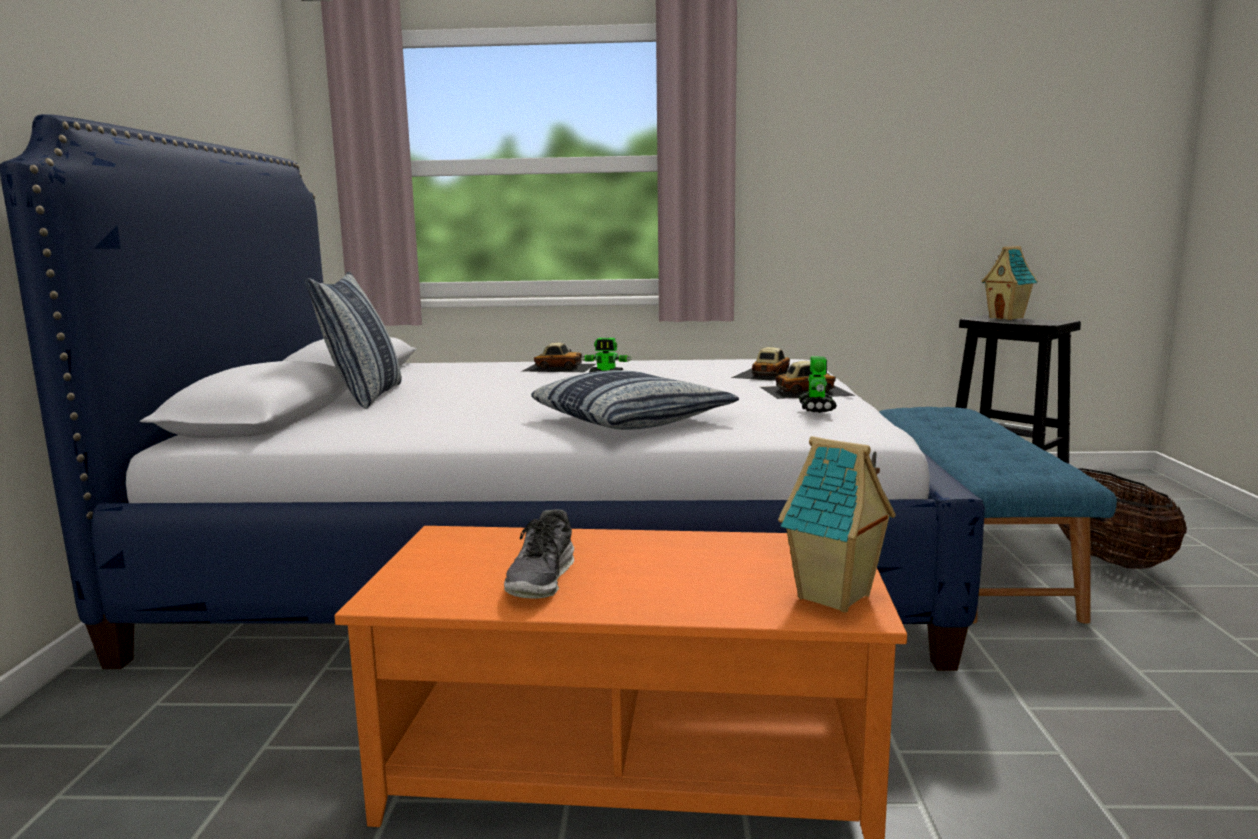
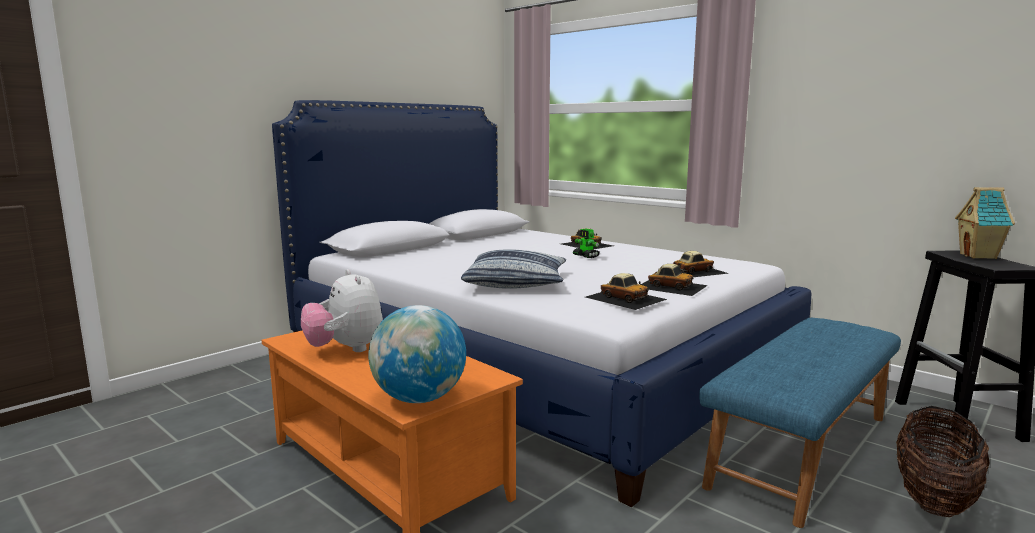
camera: 40 degrees right, 0 degrees up
pillow [305,272,402,408] -> none
shoe [504,509,574,599] -> plush toy [301,269,383,352]
toy house [778,436,896,613] -> globe [368,305,466,403]
toy robot [799,356,837,413] -> toy car [585,273,667,310]

